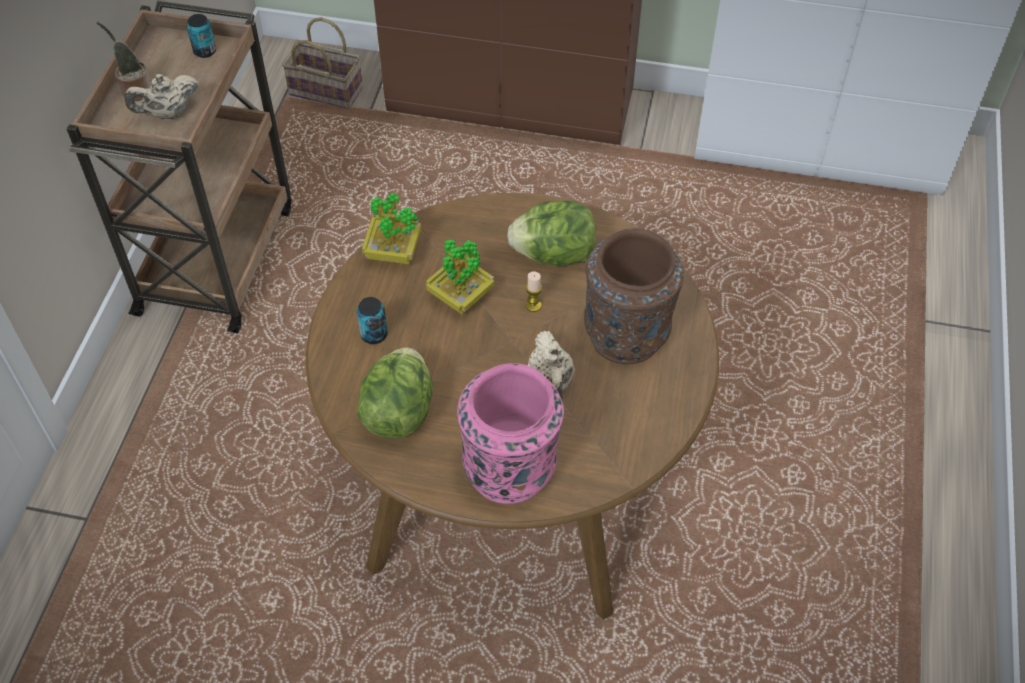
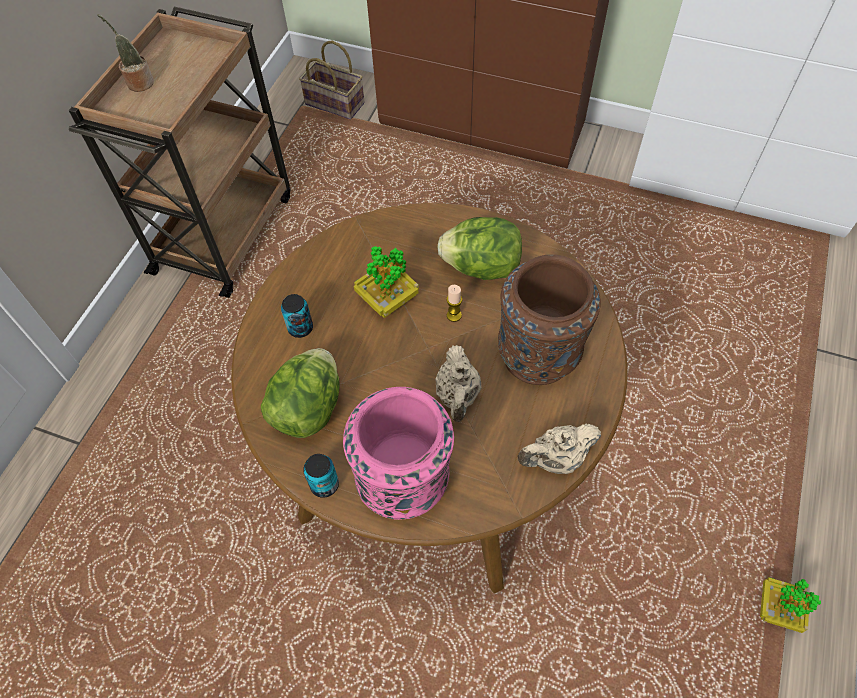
camera: 10 degrees right, 5 degrees up
beige teapot [125,74,198,119] -> beige teapot moved to [518,424,601,474]
can [187,14,216,58] -> can moved to [303,454,339,498]
potted plant [362,193,421,264] -> potted plant moved to [760,578,821,633]

